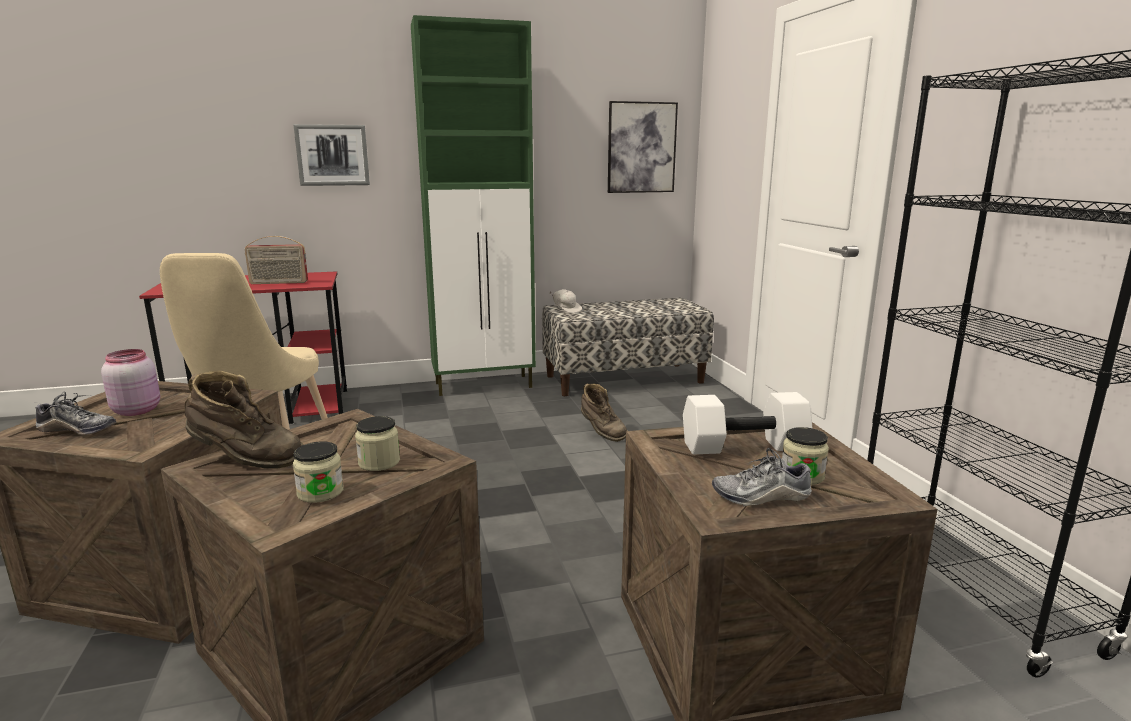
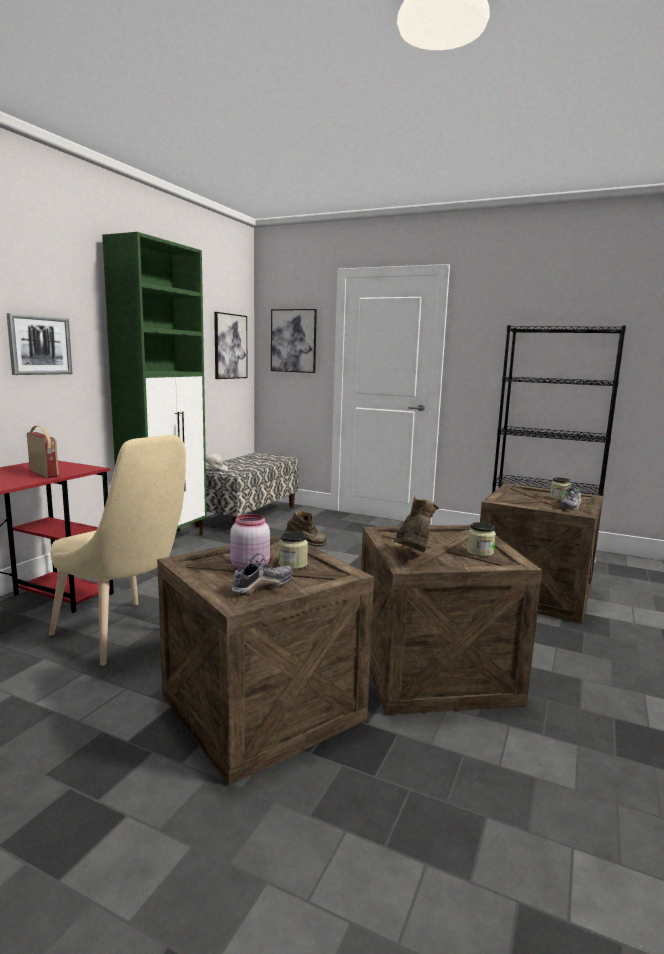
camera: 50 degrees left, 5 degrees down
brown boot [185,371,304,468] -> brown boot turned 45 degrees counterclockwise [393,497,440,552]
radio [245,236,308,284] -> radio turned 75 degrees counterclockwise [27,426,59,478]
jar [355,416,400,471] -> jar moved to [279,531,308,569]
white dumbbell [683,392,813,455] -> none
none -> picture [271,309,317,373]

